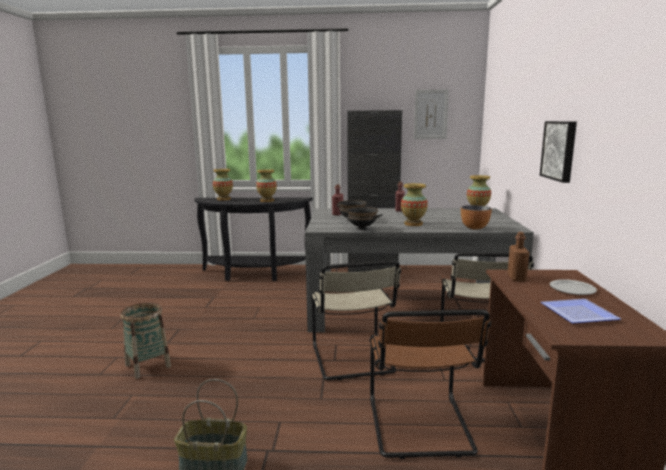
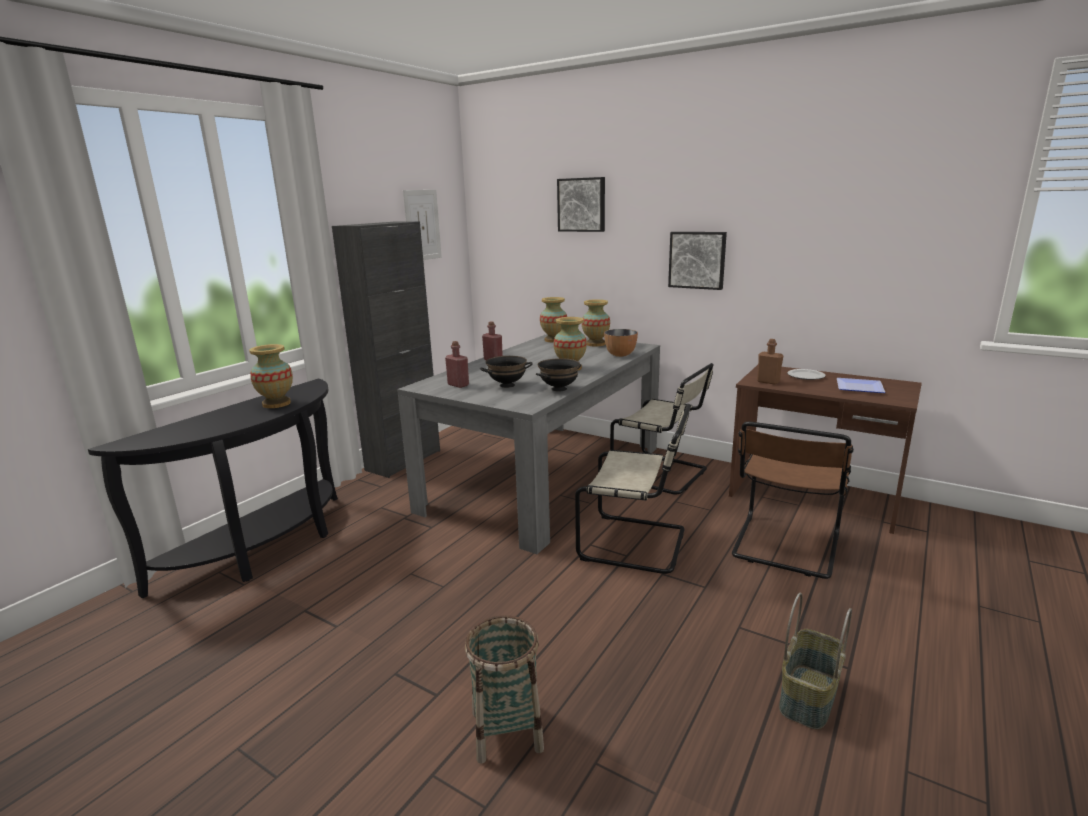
camera: 60 degrees left, 5 degrees up
vase [213,169,233,201] -> vase moved to [582,299,610,346]
brown chair [370,310,491,459] -> brown chair turned 90 degrees clockwise [732,422,854,579]
none -> picture [557,177,605,232]

